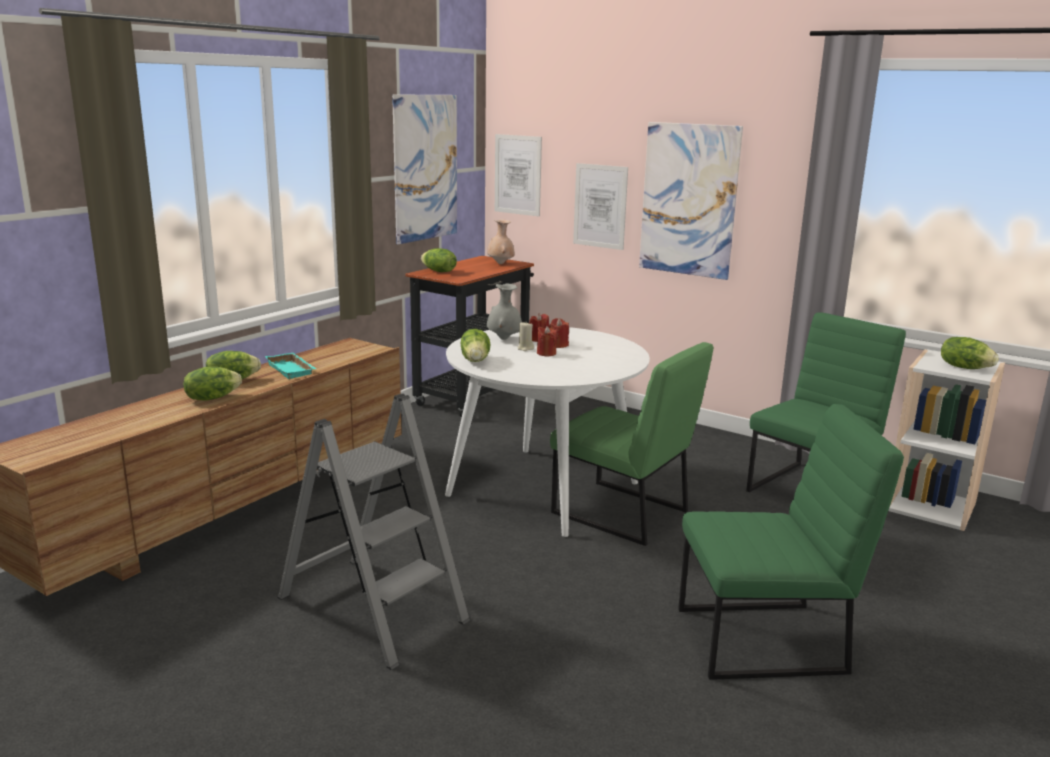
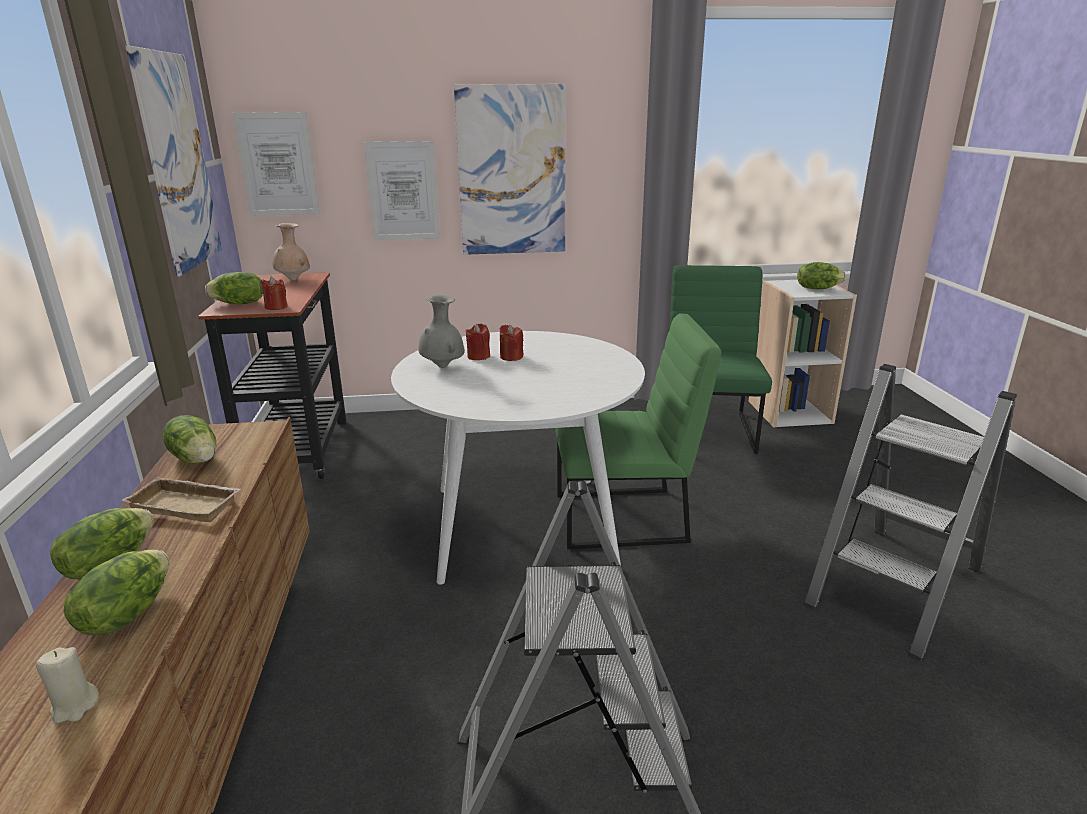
camera: 40 degrees left, 5 degrees up
turquoise tray [265,353,316,379] -> beige tray [121,477,241,522]
lettuce [461,329,490,362] -> lettuce moved to [163,415,217,463]
beige candle [518,322,534,351] -> beige candle moved to [36,647,99,723]
red candle [537,326,557,356] -> red candle moved to [261,277,287,310]
green chair [678,404,904,680] -> grey step ladder [804,364,1017,661]

